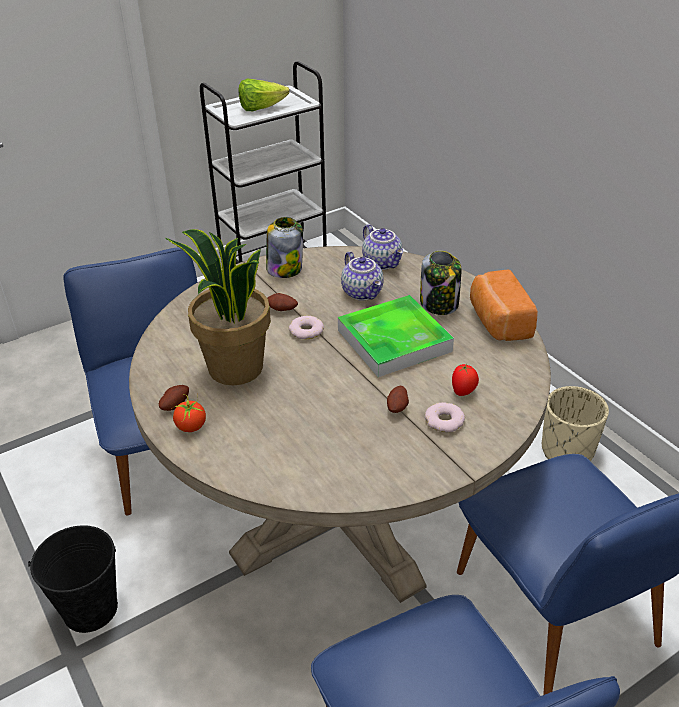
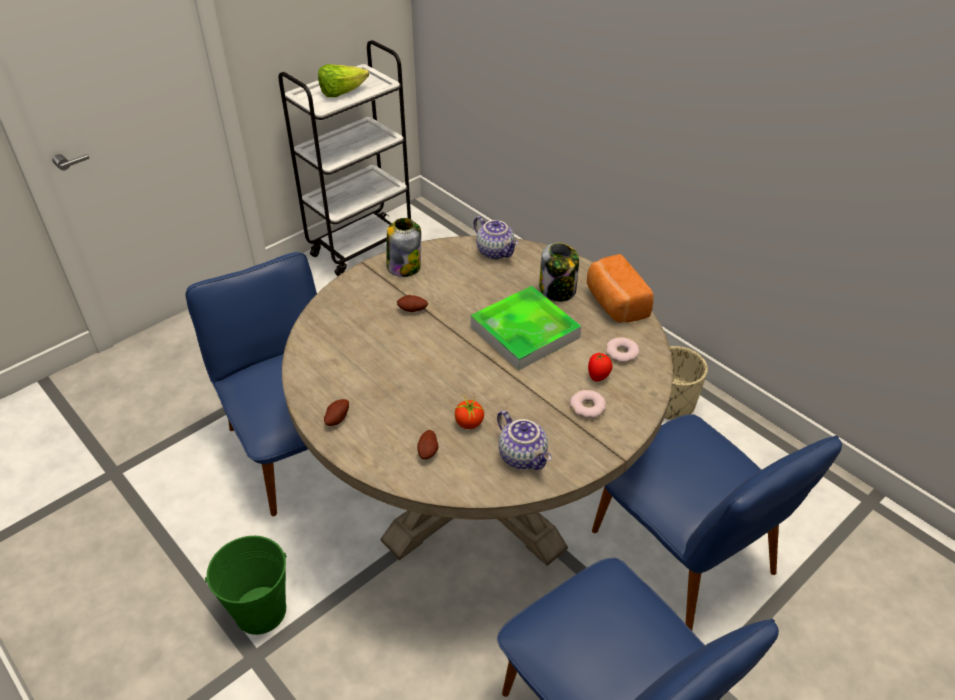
camera: 10 degrees left, 5 degrees up
black bucket [28,525,118,633] -> green bucket [205,536,287,635]
potted plant [165,229,271,385] -> none
tomato [172,394,206,432] -> tomato moved to [454,395,484,429]
donut [289,316,324,339] -> donut moved to [606,337,640,363]
teapot [341,251,384,301] -> teapot moved to [497,411,552,470]
potato [387,386,409,413] -> potato moved to [417,430,438,459]

